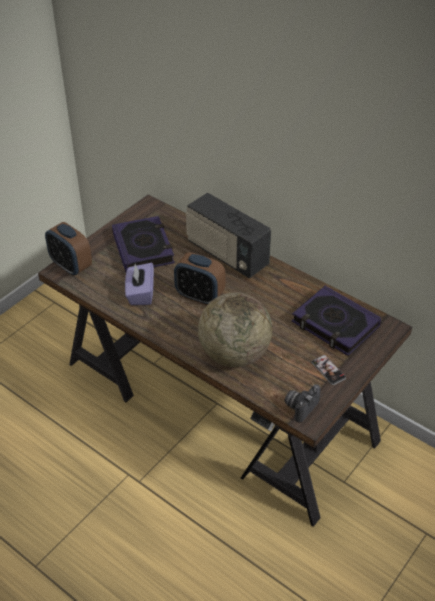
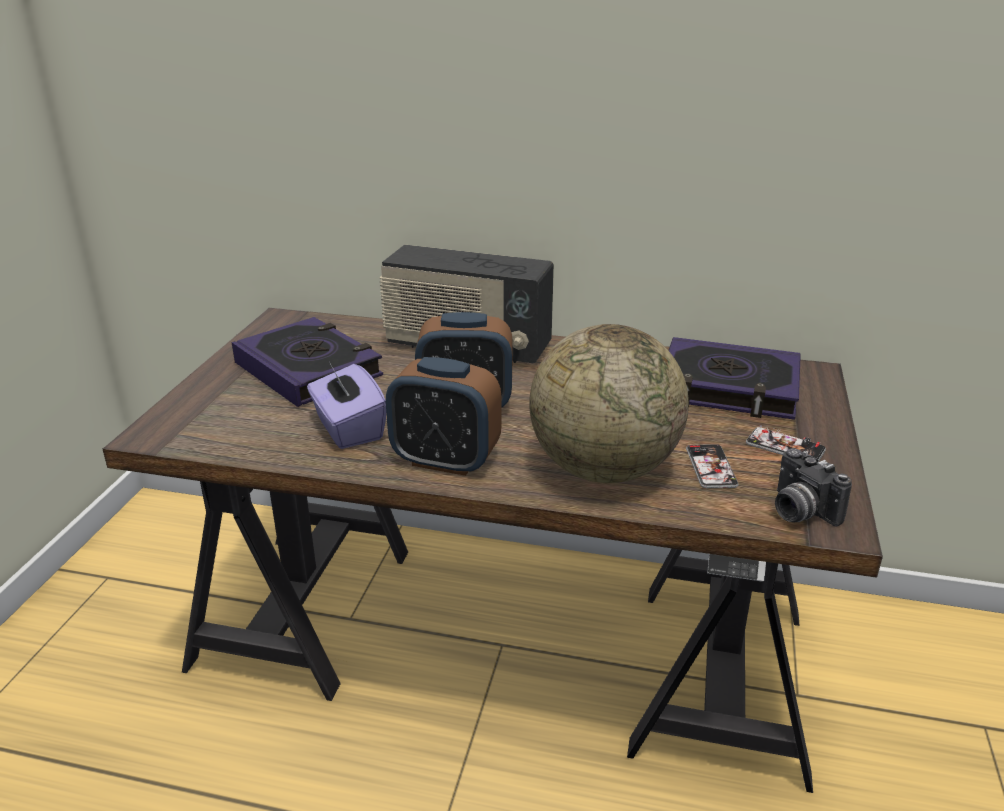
camera: 25 degrees left, 15 degrees down
alarm clock [45,222,92,276] -> alarm clock moved to [386,357,501,476]
camera [284,384,321,422] -> camera turned 45 degrees counterclockwise [775,448,852,526]
none -> phone [686,444,738,488]

